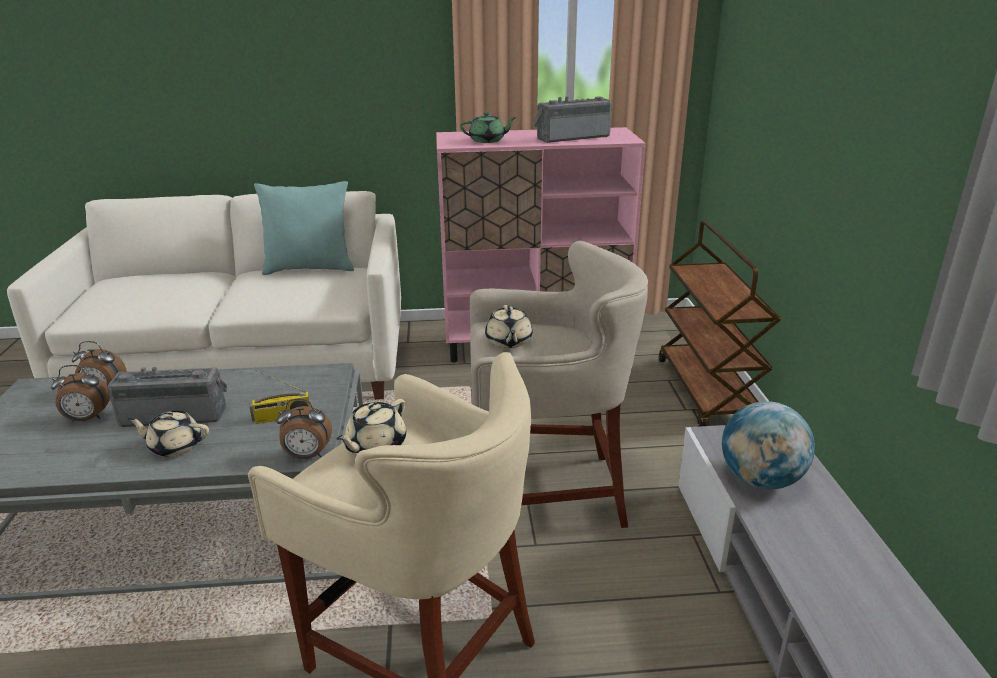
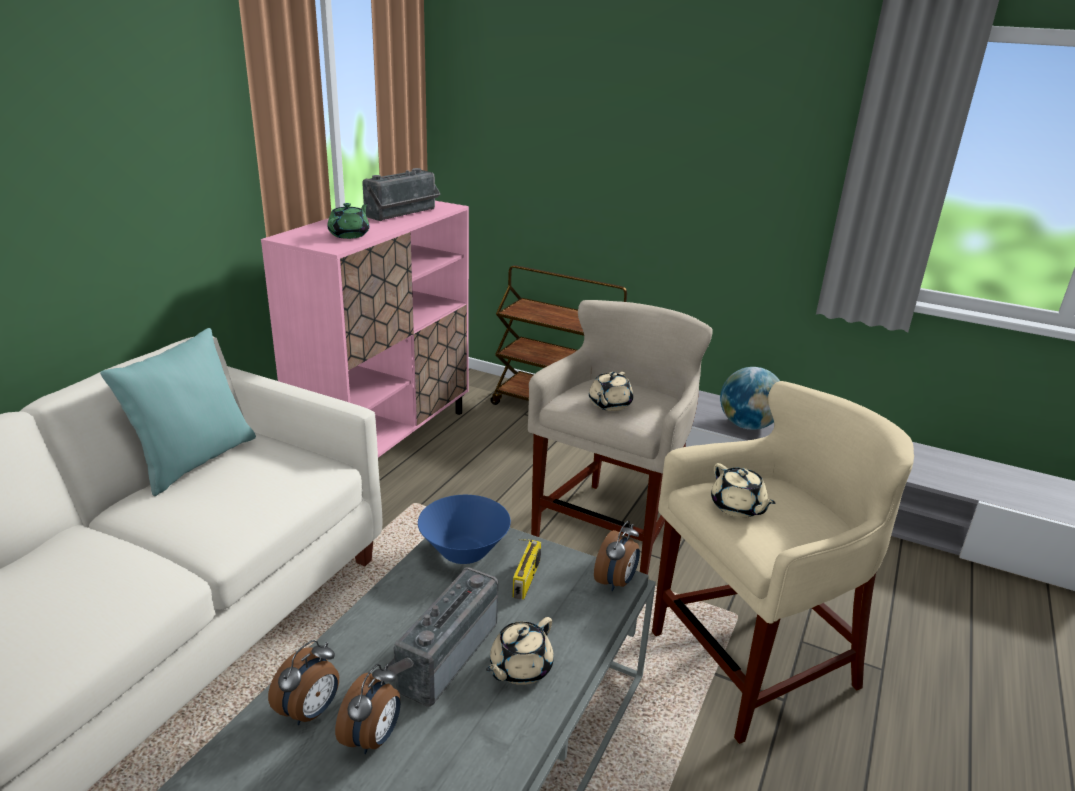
camera: 60 degrees left, 0 degrees up
beige teapot [485,305,532,348] -> beige teapot turned 90 degrees clockwise [589,372,633,411]
radio [533,96,612,143] -> radio turned 150 degrees counterclockwise [362,168,440,221]
none -> blue bowl [418,495,511,564]

